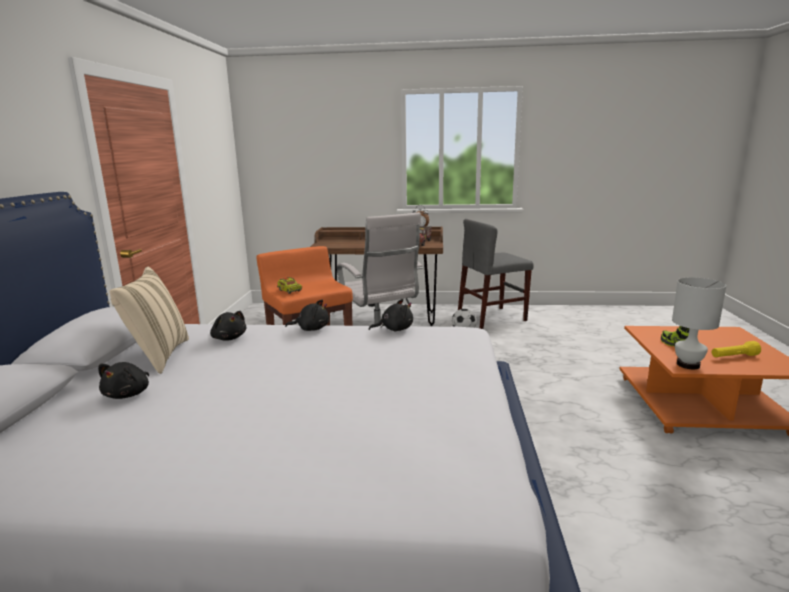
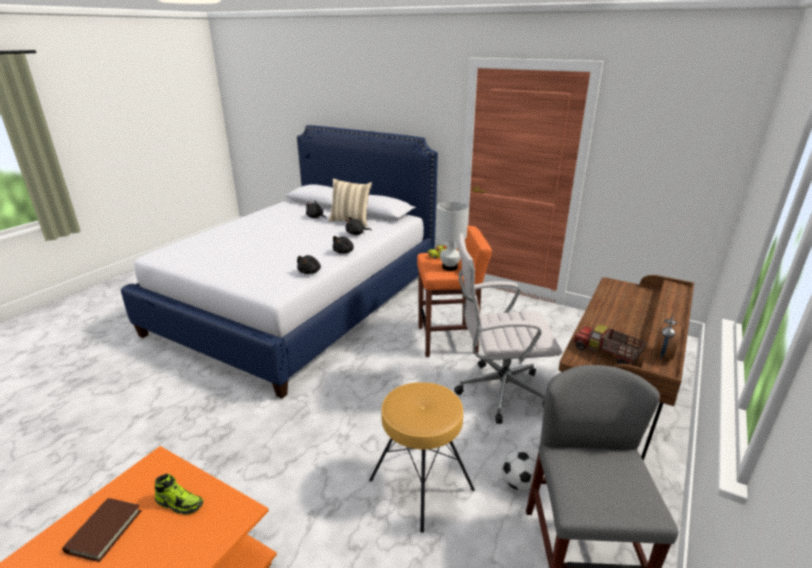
camera: 115 degrees right, 10 degrees up
white table lamp [672,277,726,369] -> white table lamp moved to [436,202,469,271]
yellow flashlight [712,341,761,357] -> brown book [62,498,142,562]
none -> brown stool [369,382,475,533]

